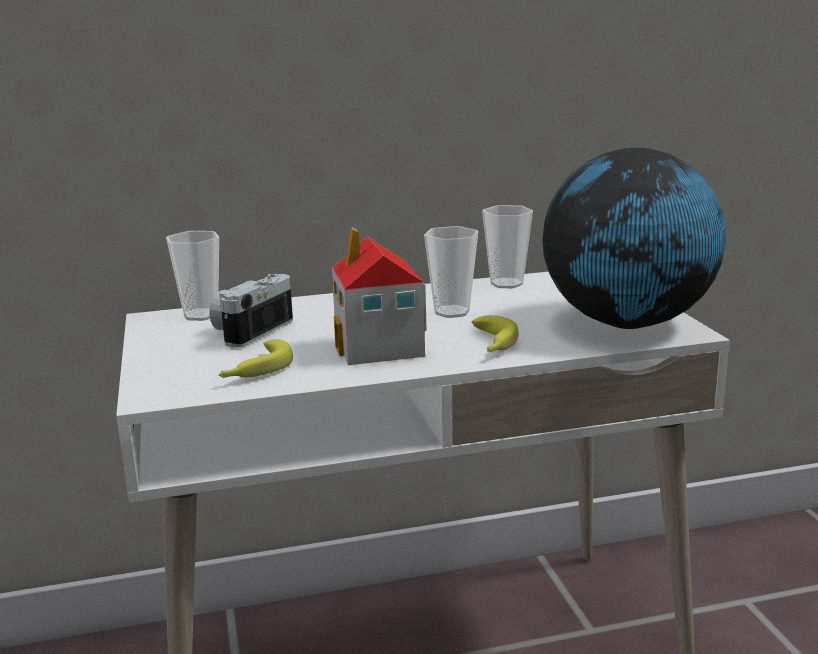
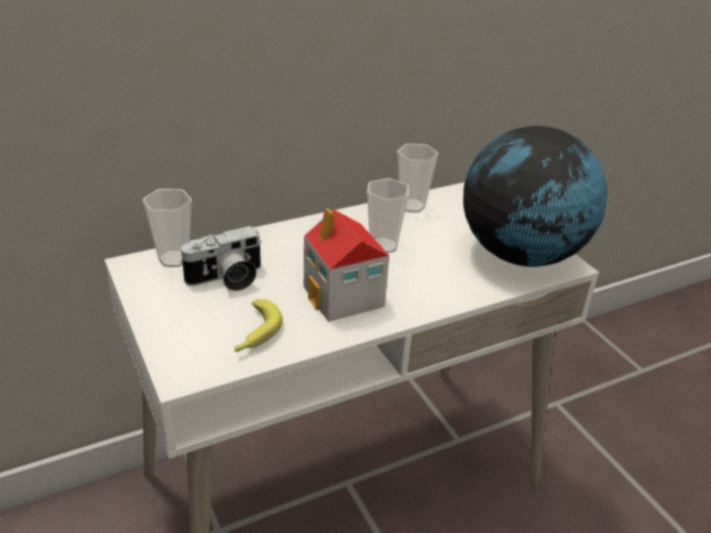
camera: 15 degrees left, 15 degrees up
camera [209,274,293,348] -> camera turned 135 degrees counterclockwise [179,226,262,291]
banana [472,315,519,352] -> none

